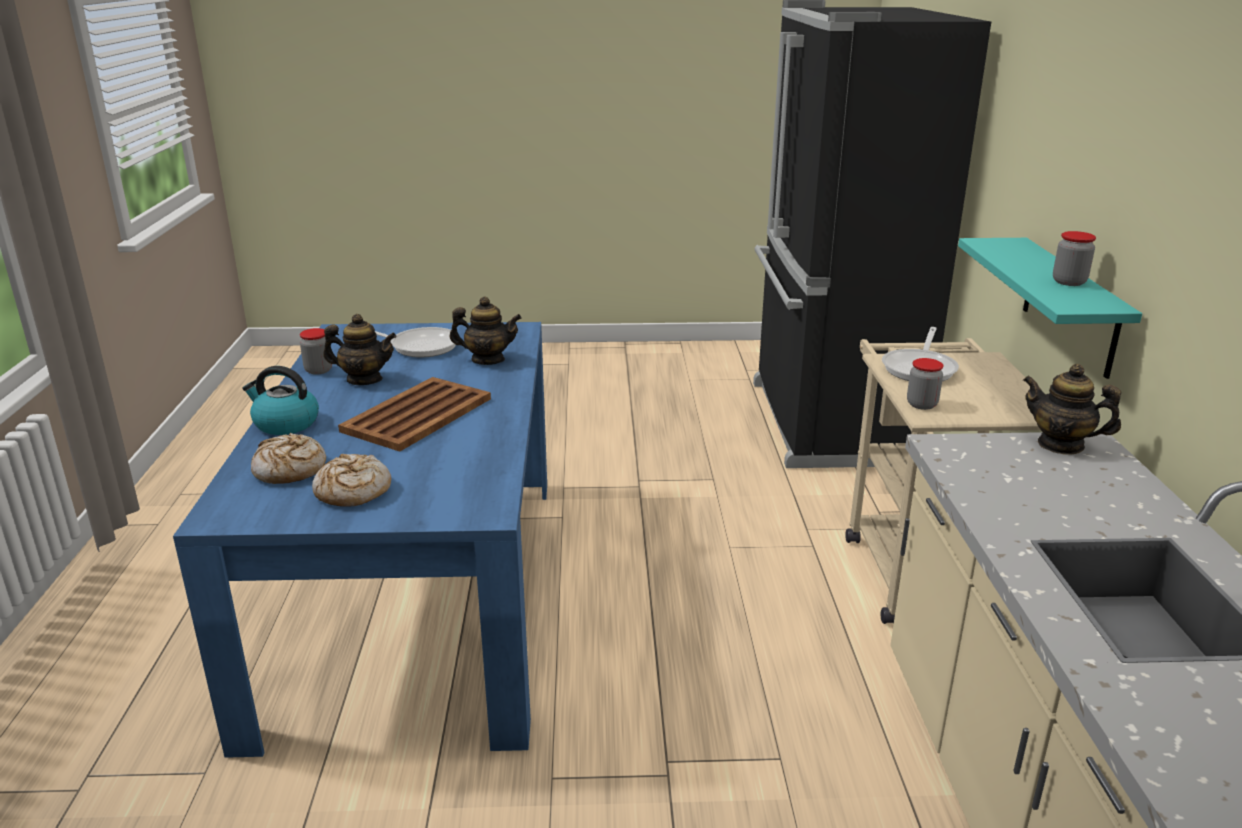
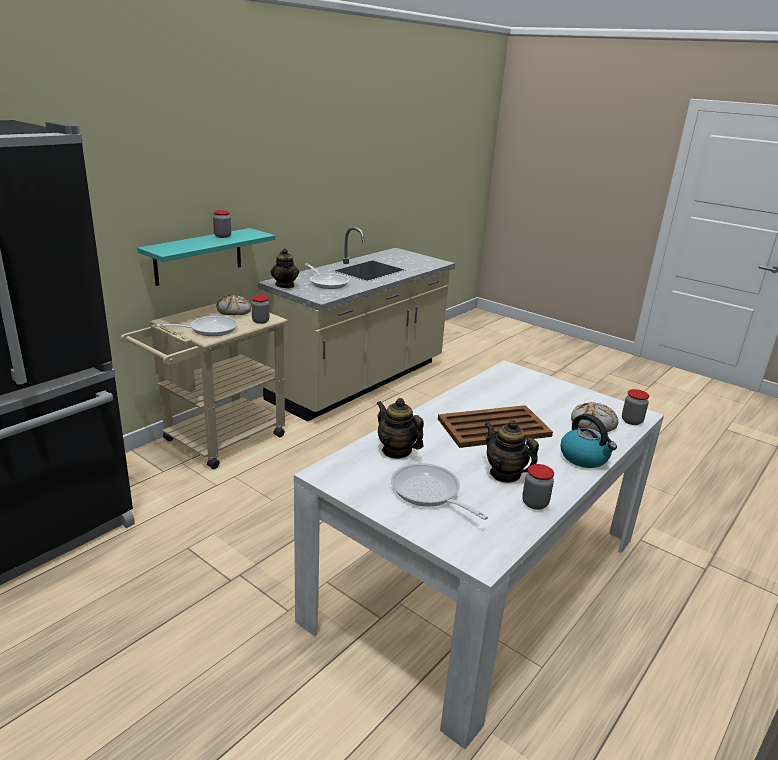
camera: 140 degrees left, 0 degrees up
blue dining table [173,322,547,758] -> white dining table [294,360,664,749]
bread [312,454,391,507] -> bread moved to [216,294,251,315]
none -> frying pan [305,263,349,289]
none -> jar [622,389,649,425]

